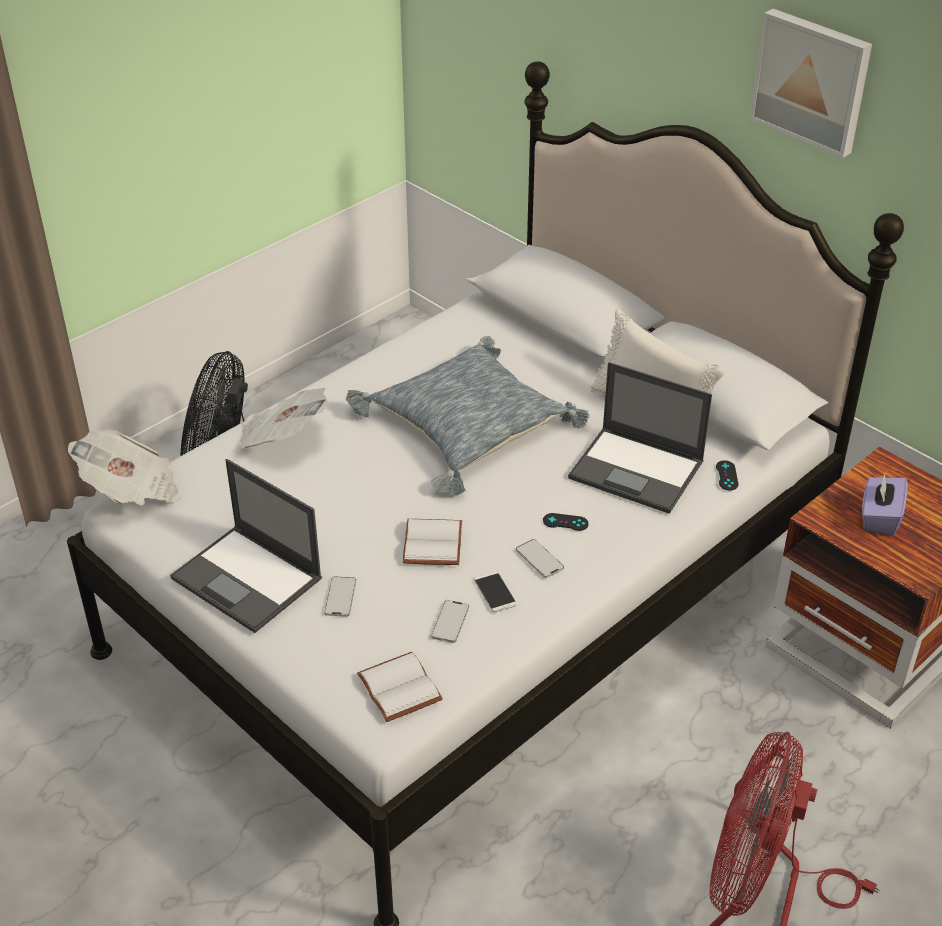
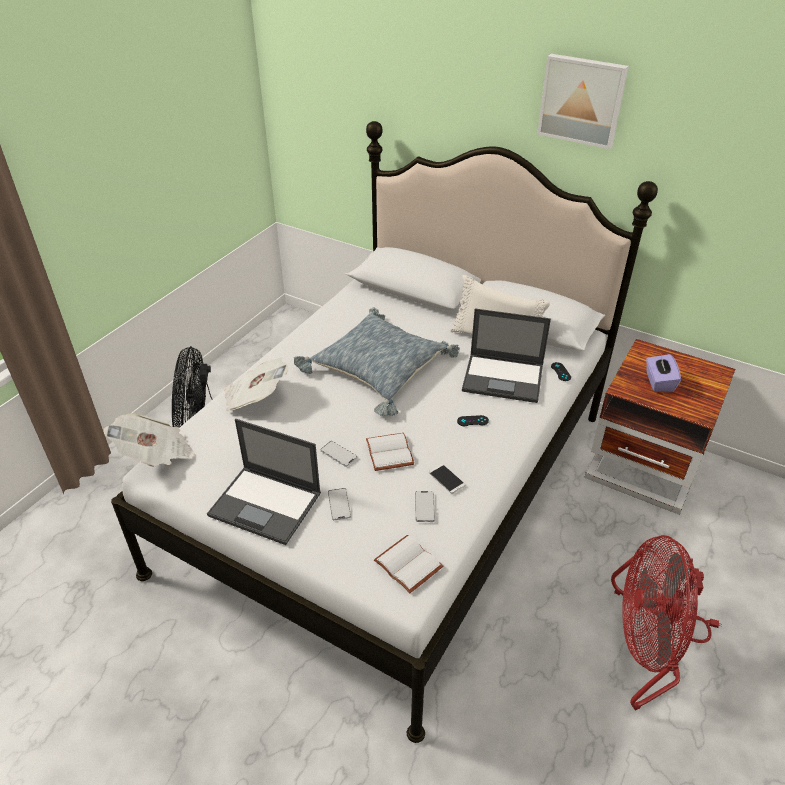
camera: 15 degrees left, 0 degrees up
phone [516,539,564,578] -> phone moved to [320,441,357,467]

